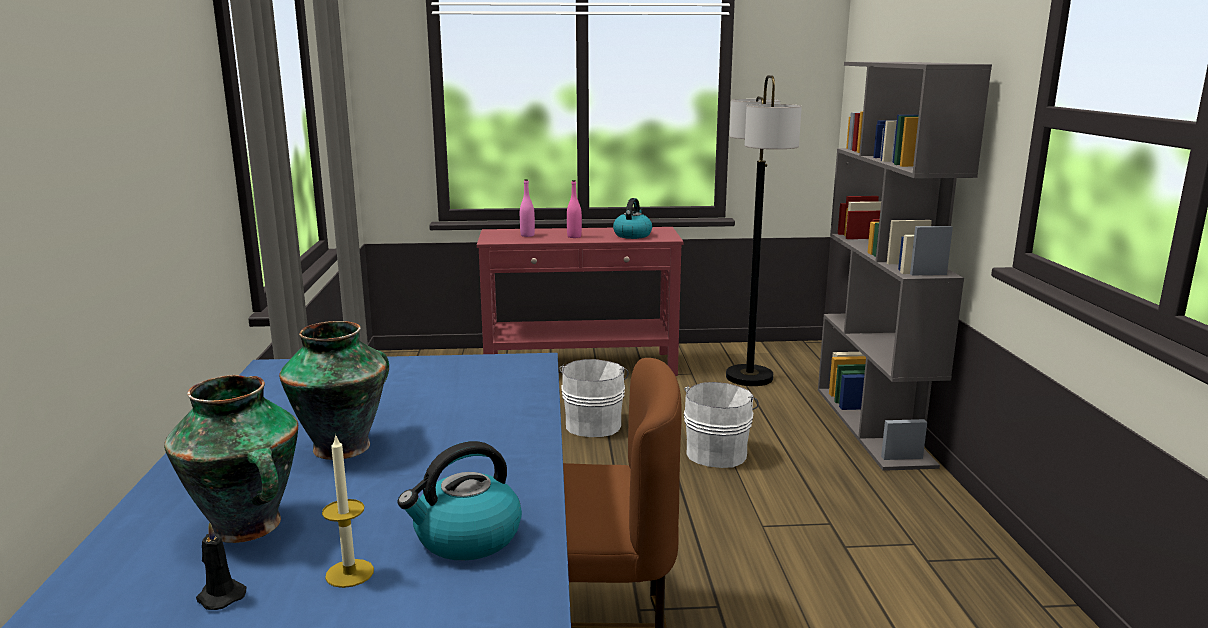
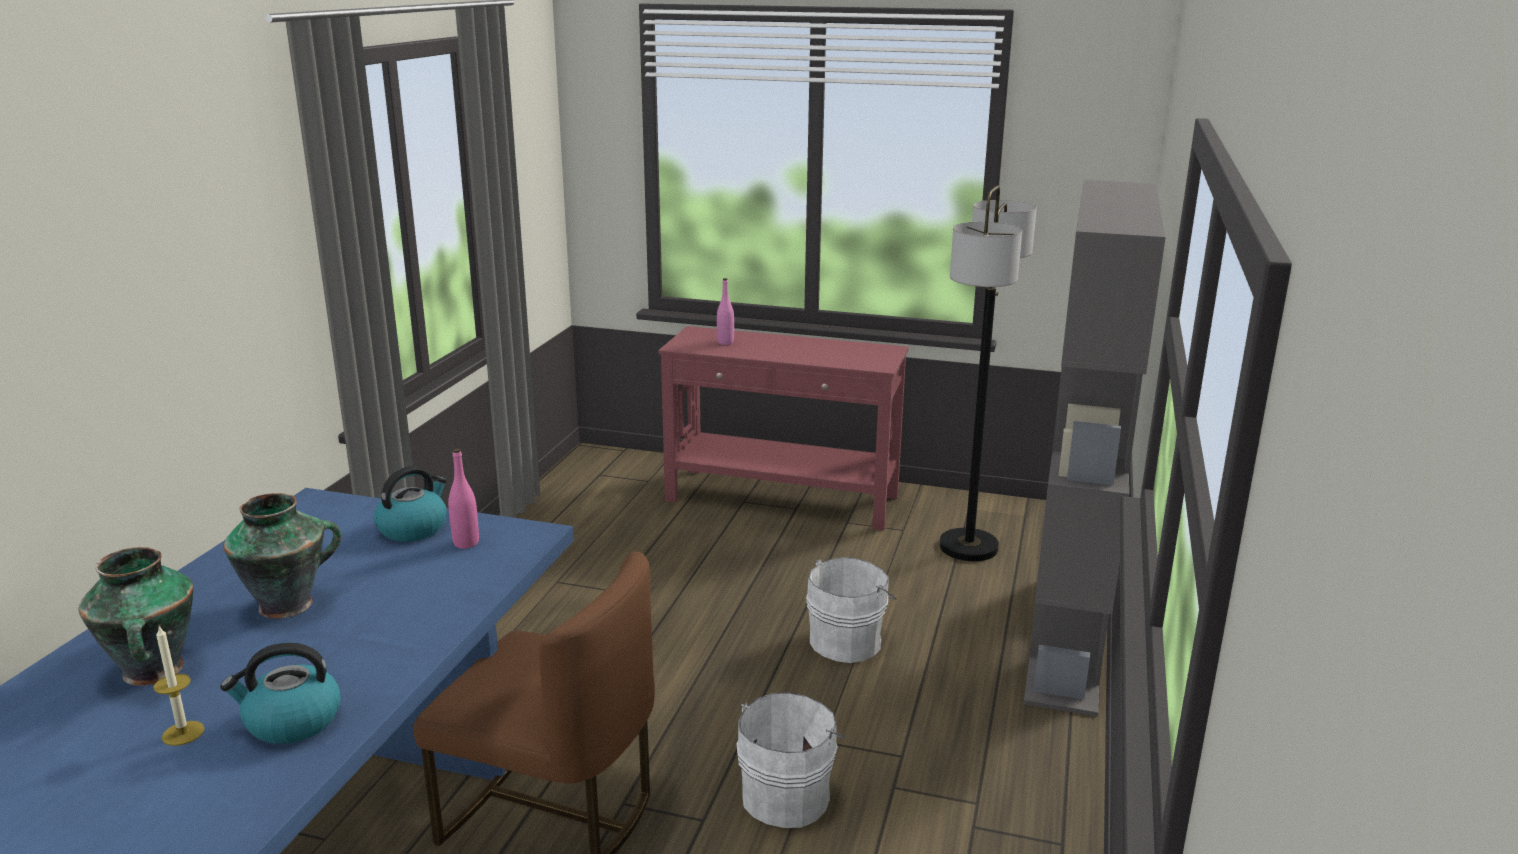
camera: 20 degrees right, 5 degrees up
black candle [196,522,246,610] -> none
white bucket [559,359,629,437] -> white bucket moved to [736,693,845,828]
pink bottle [567,180,582,238] -> pink bottle moved to [448,449,479,549]
kettle [613,198,652,239] -> kettle moved to [374,466,447,542]

